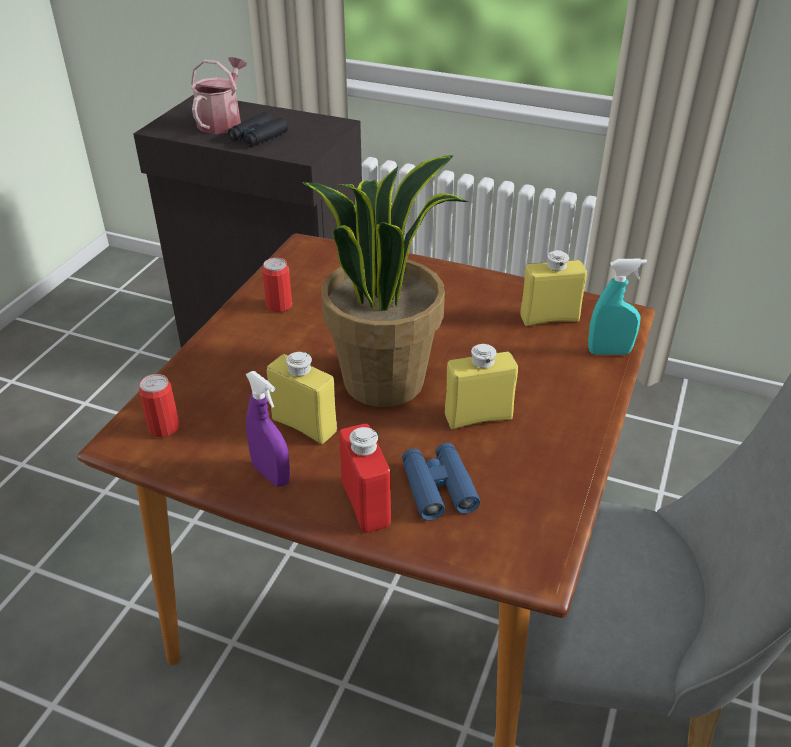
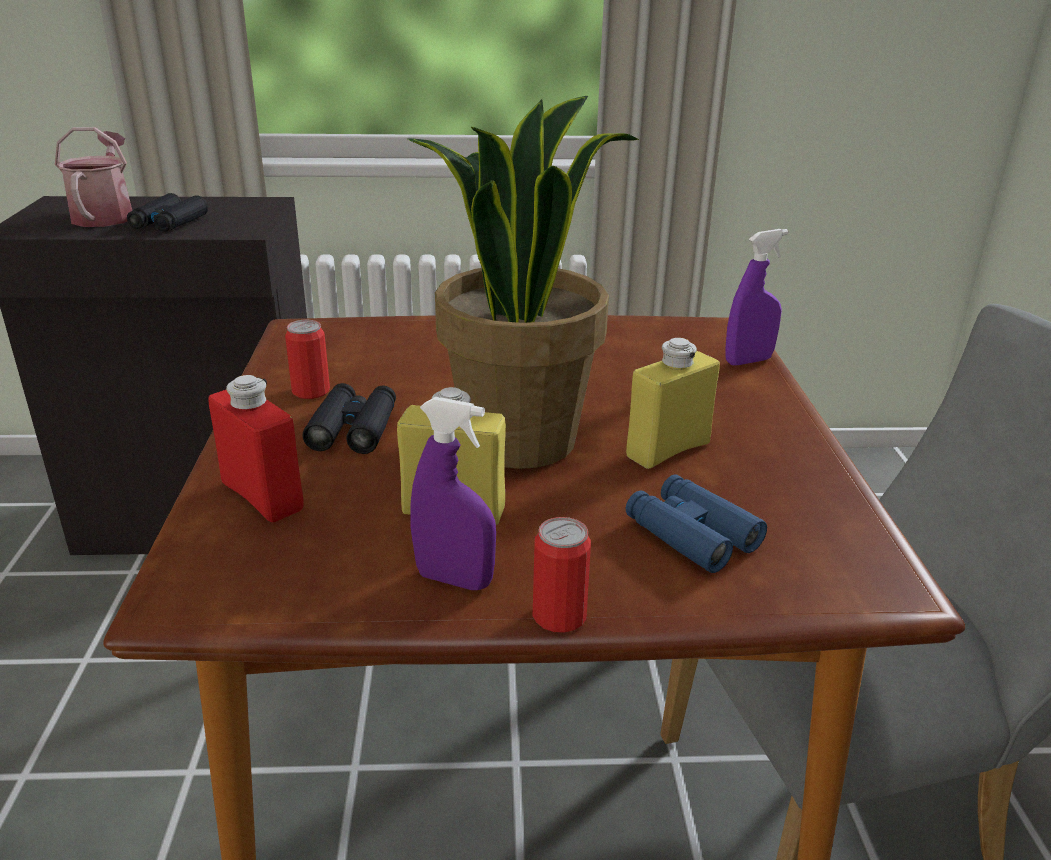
camera: 25 degrees left, 10 degrees down
can [139,374,180,437] -> can moved to [533,517,591,633]
red bottle [339,424,391,533] -> red bottle moved to [208,375,304,522]
yellow bottle [520,250,587,326] -> none
turquoise spray bottle [588,259,647,355] -> purple spray bottle [725,229,788,366]
none -> black binoculars [303,383,396,454]

